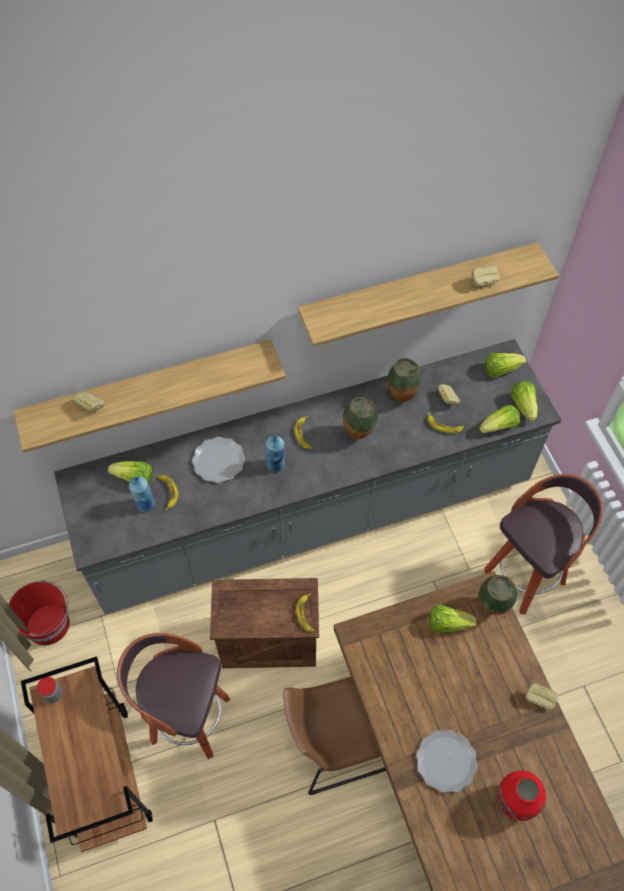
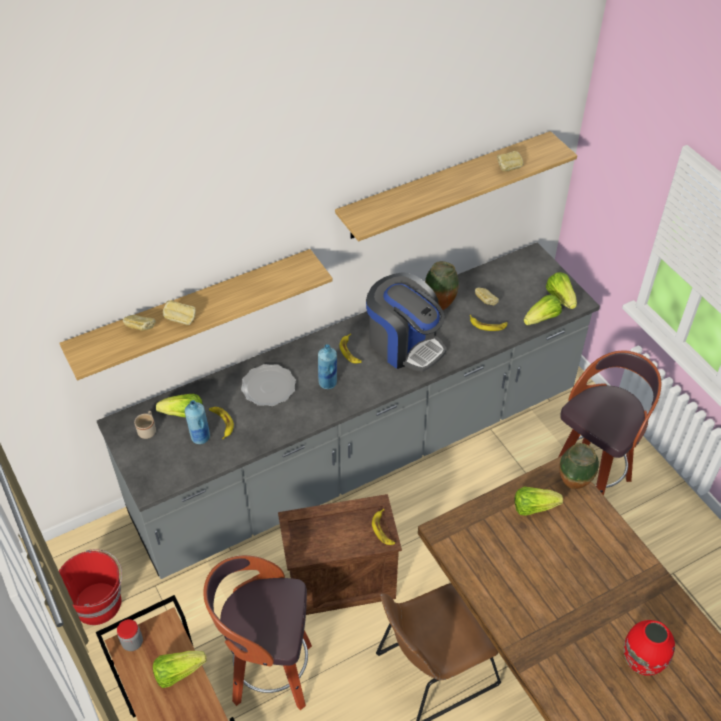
camera: 10 degrees left, 10 degrees down
vase [343,397,378,439] -> coffee machine [366,272,446,372]
plate [416,730,478,793] -> none
lettuce [485,353,526,377] -> lettuce moved to [153,651,207,688]
bread [525,683,558,710] -> bread moved to [163,300,196,325]
none -> beige mug [134,411,156,439]

